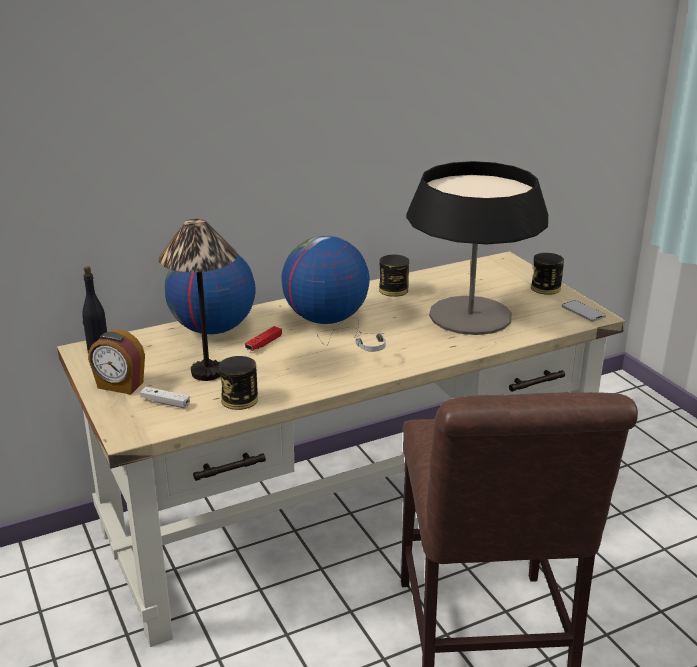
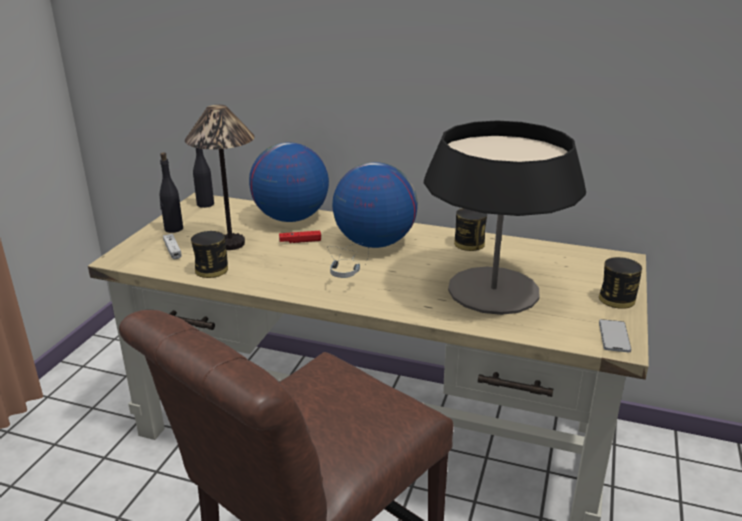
camera: 45 degrees right, 0 degrees up
alarm clock [88,329,145,395] -> black bottle [160,152,183,233]

